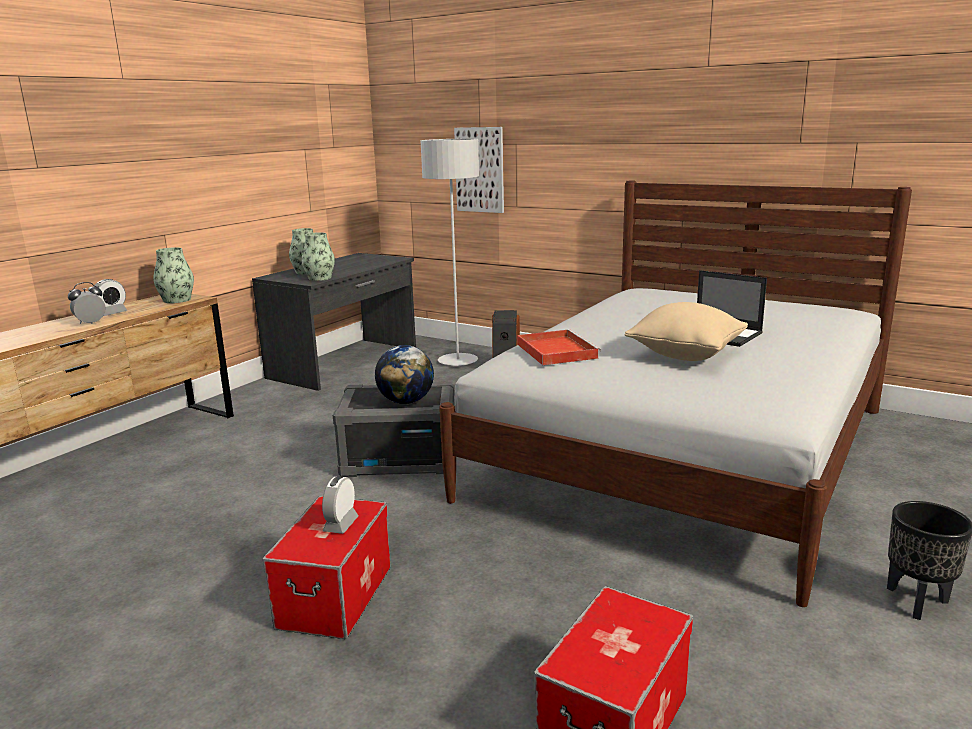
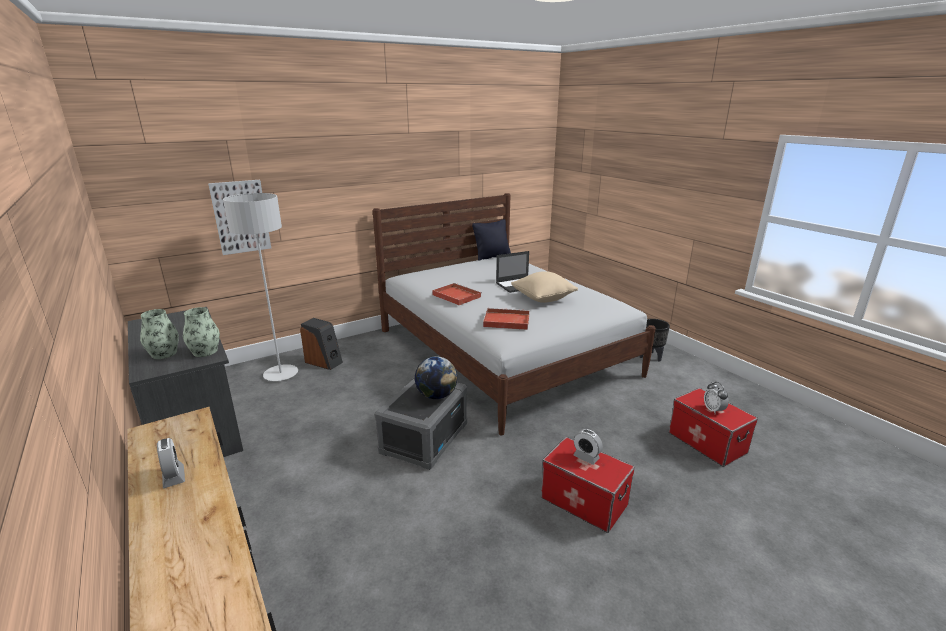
camera: 65 degrees left, 5 degrees up
alarm clock [68,282,106,324] -> alarm clock moved to [704,382,729,414]
vase [153,247,194,303] -> none
none -> red tray [432,283,482,305]
none -> black pillow [472,219,511,261]

